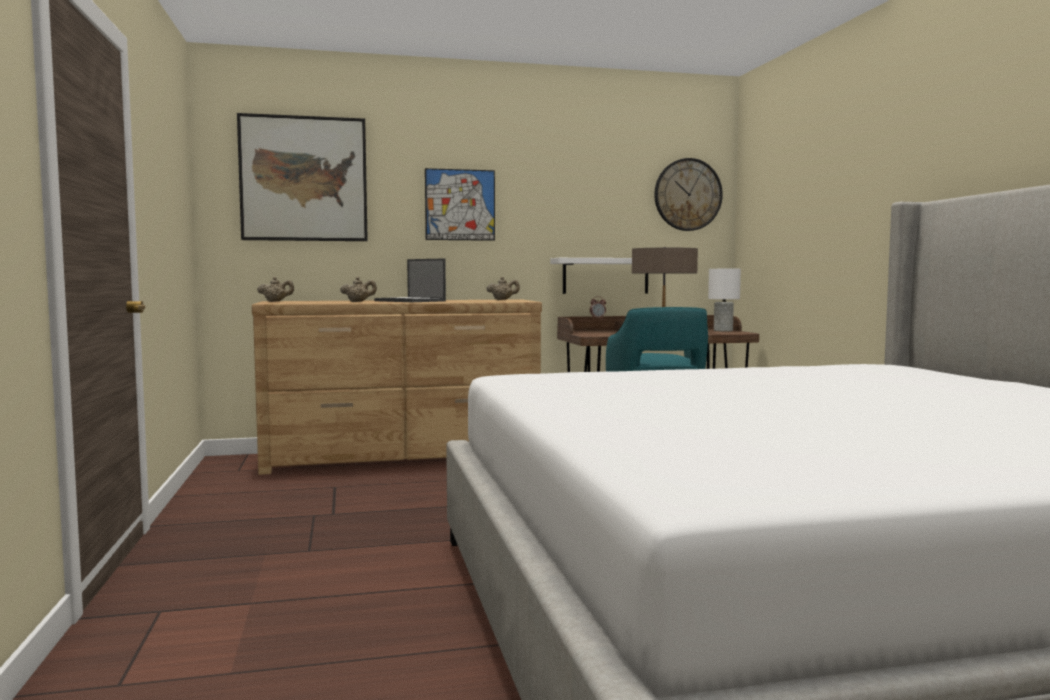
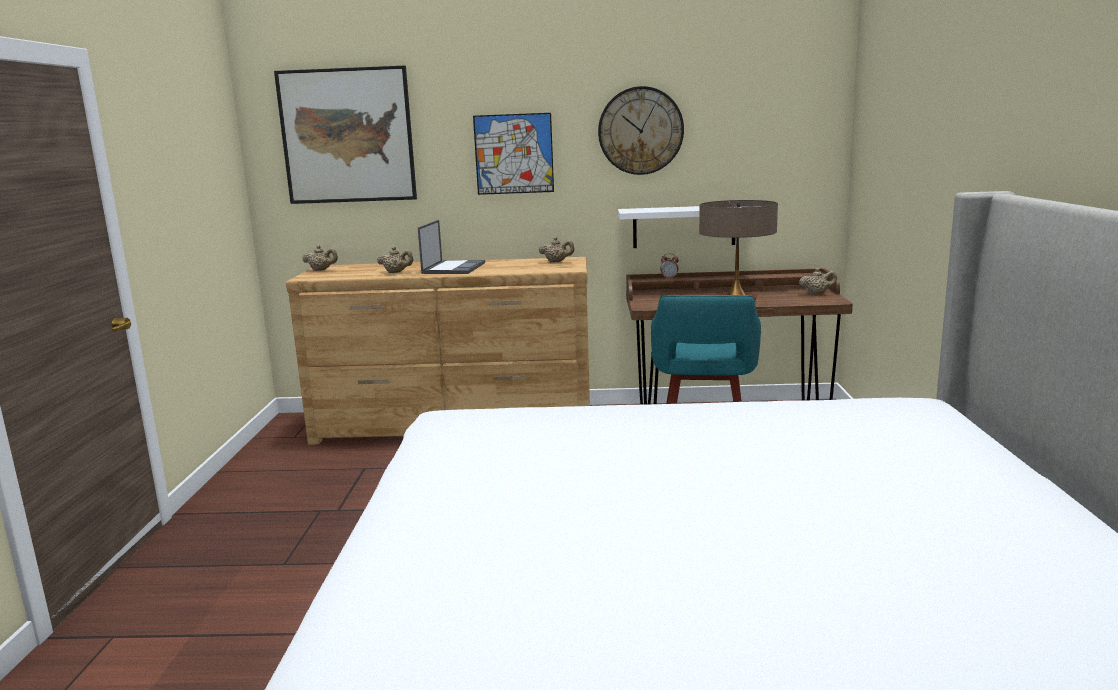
camera: 15 degrees right, 10 degrees up
laptop [374,258,446,302] -> laptop turned 135 degrees counterclockwise [418,220,485,274]
wall clock [654,158,723,231] -> wall clock moved to [598,86,684,175]
white table lamp [708,269,741,332] -> beige teapot [799,268,837,294]

